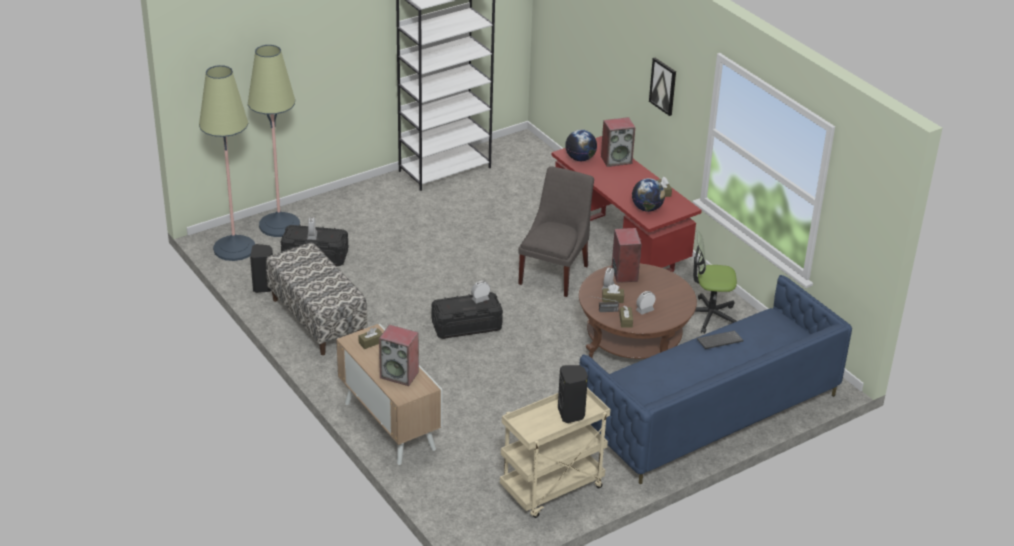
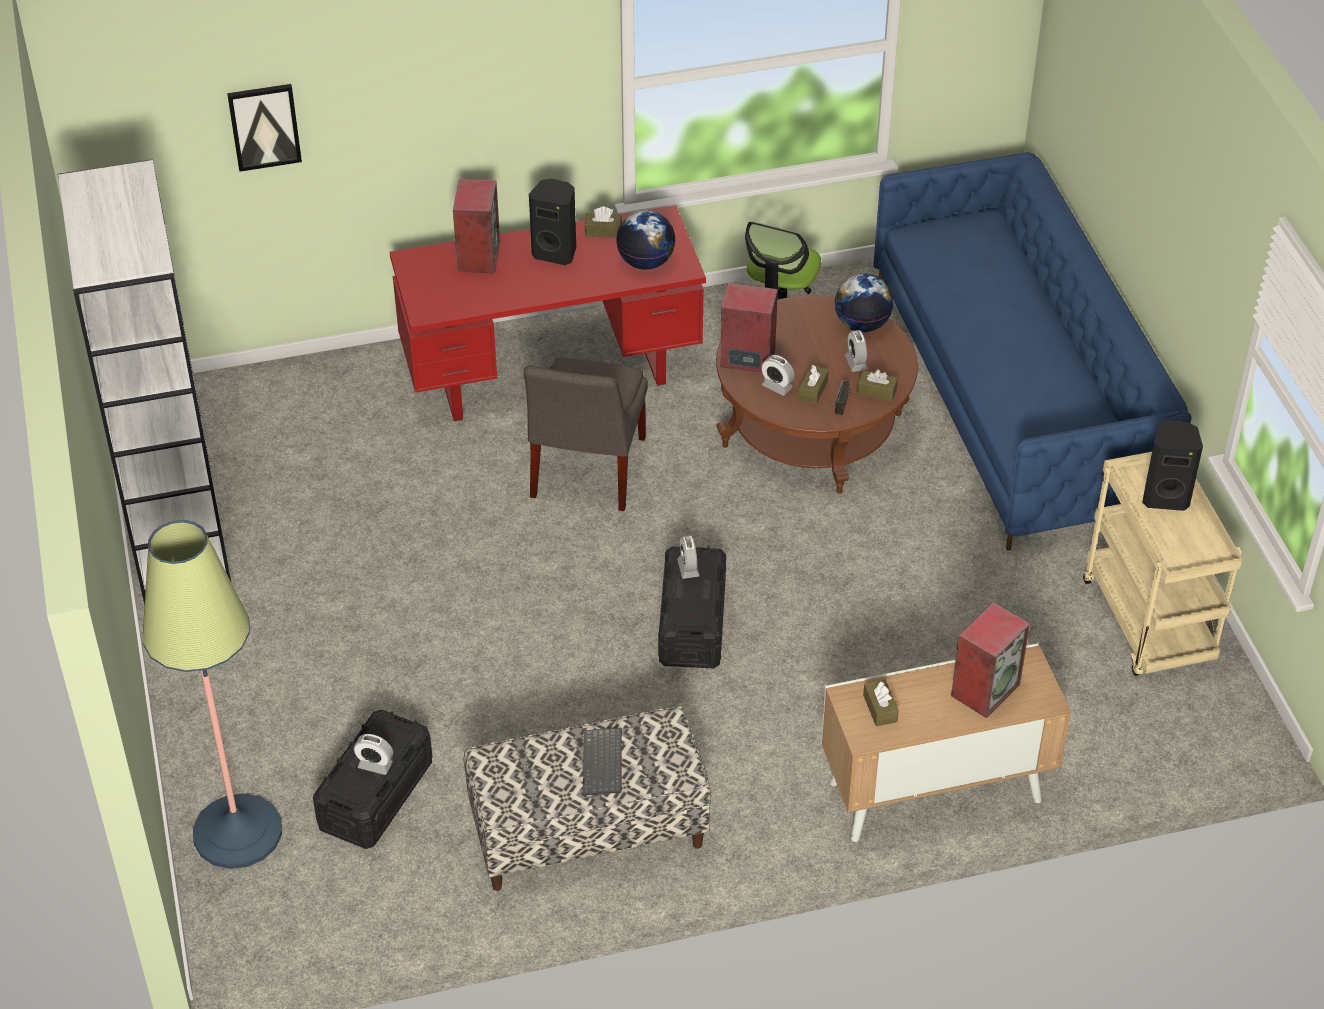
camera: 70 degrees left, 10 degrees up
floor lamp [199,65,255,261] -> none
black speaker [250,244,273,293] -> black speaker moved to [529,179,576,265]
grey chair [518,166,594,297] -> grey chair turned 120 degrees counterclockwise [524,357,648,511]
globe [565,130,597,161] -> globe moved to [835,274,894,332]
picture [649,58,676,116] -> picture moved to [227,84,302,172]
keyboard [697,330,744,349] -> keyboard moved to [583,728,622,795]

